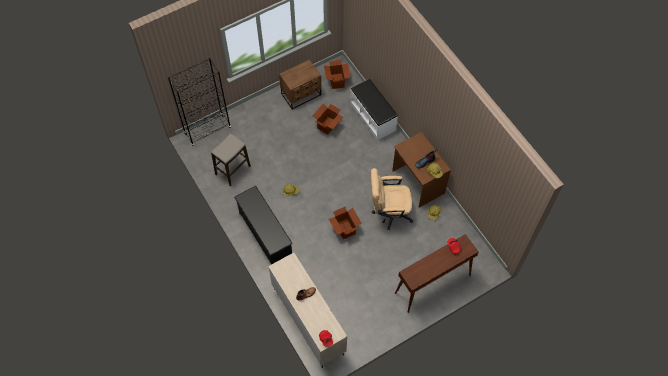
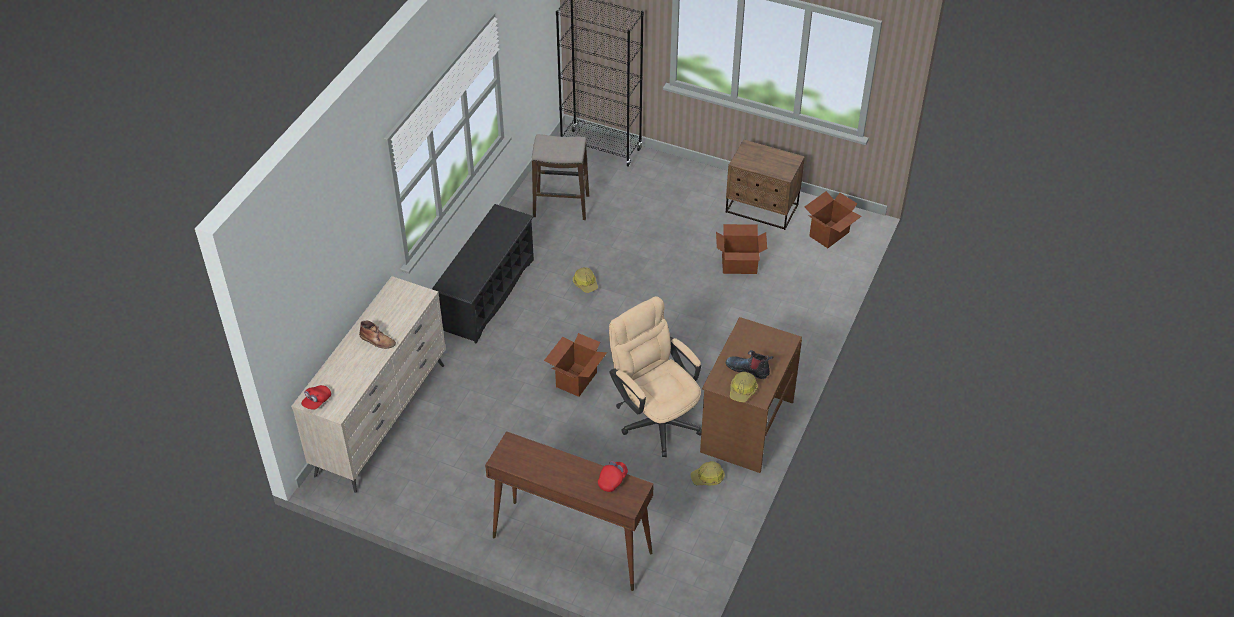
camera: 55 degrees right, 15 degrees down
white bench [350,79,398,140] -> none

